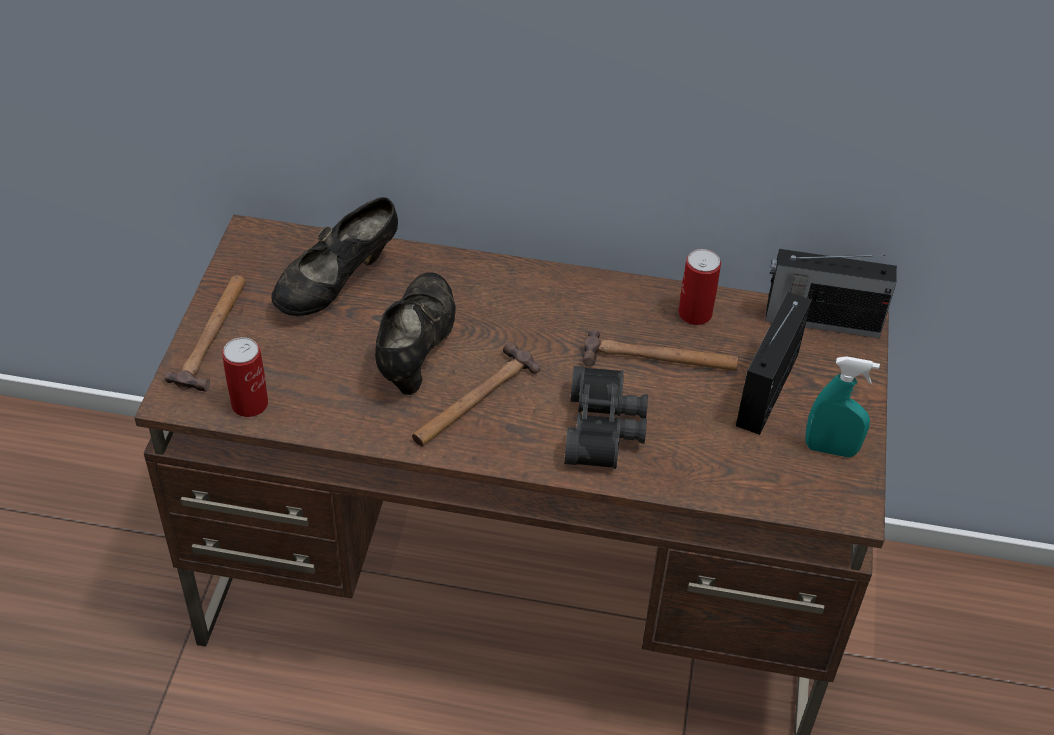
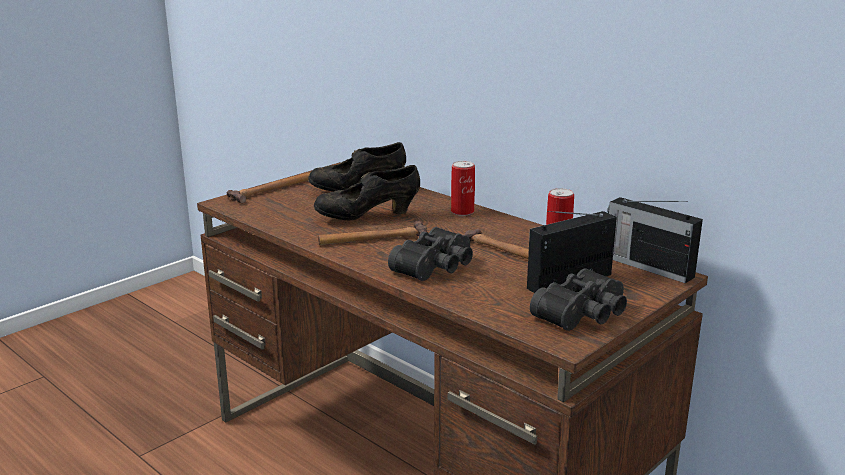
camera: 35 degrees right, 25 degrees down
can [222,337,268,417] -> can moved to [451,161,475,216]
black shoe [375,272,456,395] -> black shoe turned 150 degrees counterclockwise [314,165,420,220]
turquoise spray bottle [805,356,880,457] -> black binoculars [530,268,627,331]

